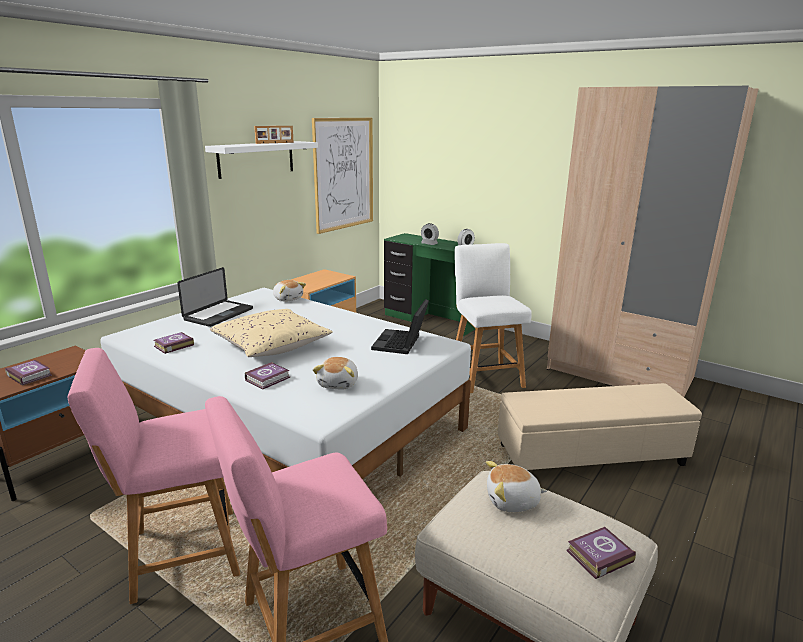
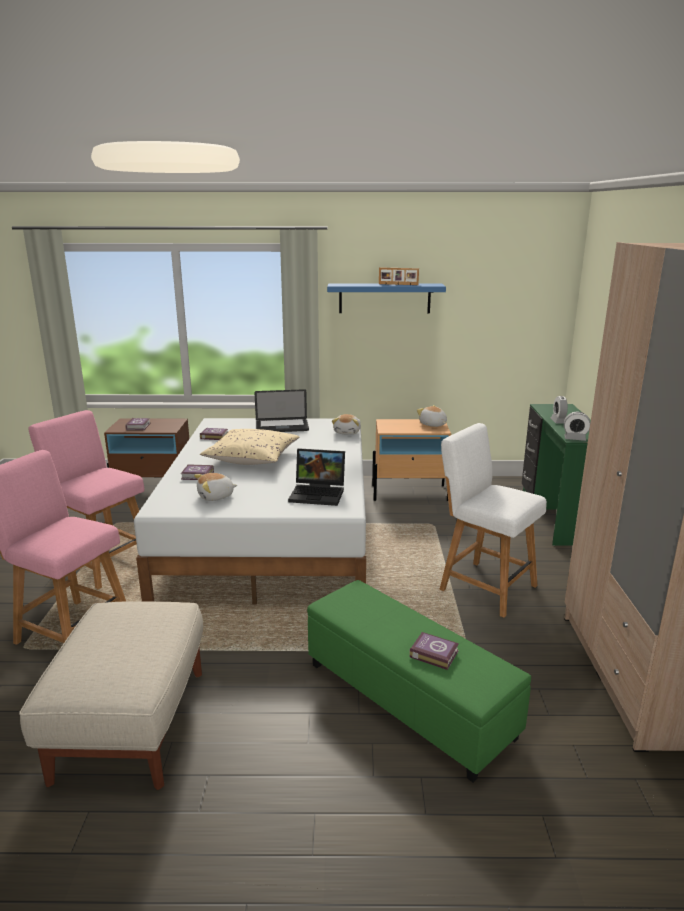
camera: 55 degrees right, 0 degrees up
white shelf [205,141,318,179] -> blue shelf [327,283,446,313]
picture [312,118,373,234] -> none
laptop [371,299,429,354] -> laptop turned 150 degrees counterclockwise [288,448,345,506]
white chair [455,243,532,393] -> white chair turned 90 degrees counterclockwise [439,423,547,618]
plush toy [486,461,547,512] -> plush toy moved to [417,405,447,427]
beige ottoman [498,383,702,470] -> green ottoman [307,580,531,782]
book [566,527,636,579] -> book moved to [409,632,459,670]

